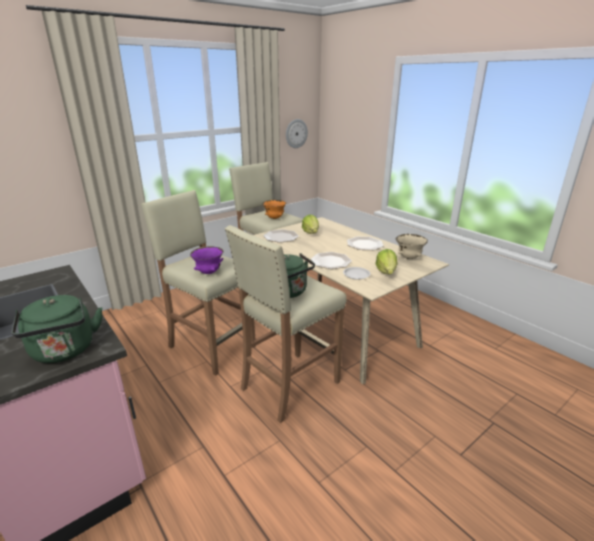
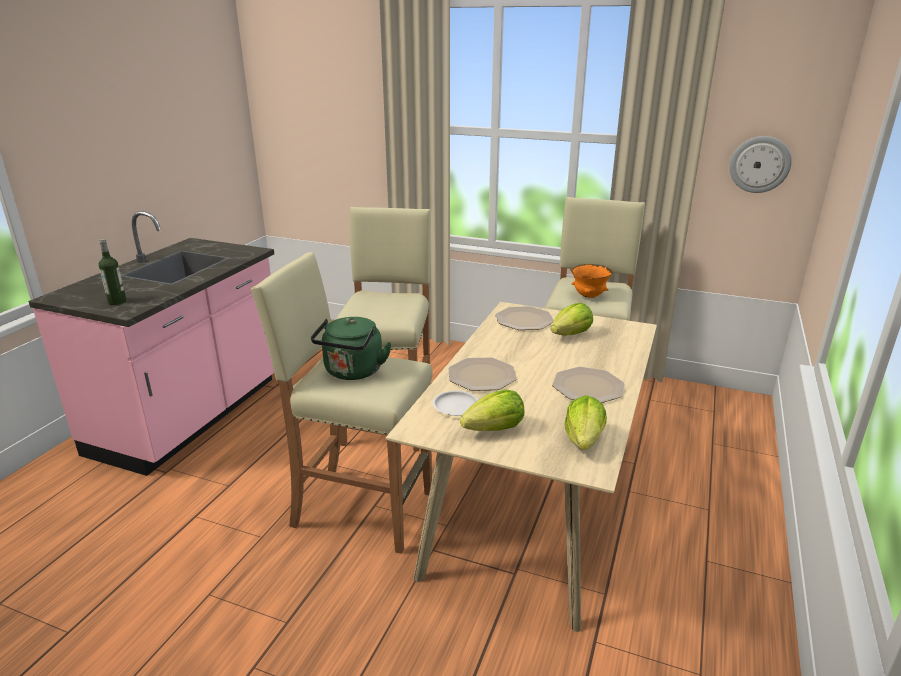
camera: 60 degrees right, 0 degrees up
green kettle [12,295,102,363] -> bottle [99,239,126,305]
purple bowl [190,246,224,274] -> none
beige bowl [396,234,428,259] -> lettuce [565,395,607,450]

